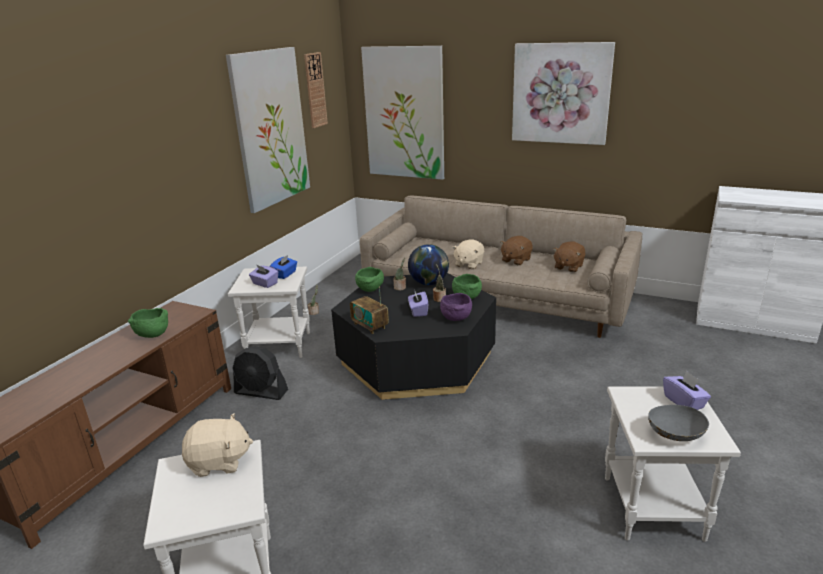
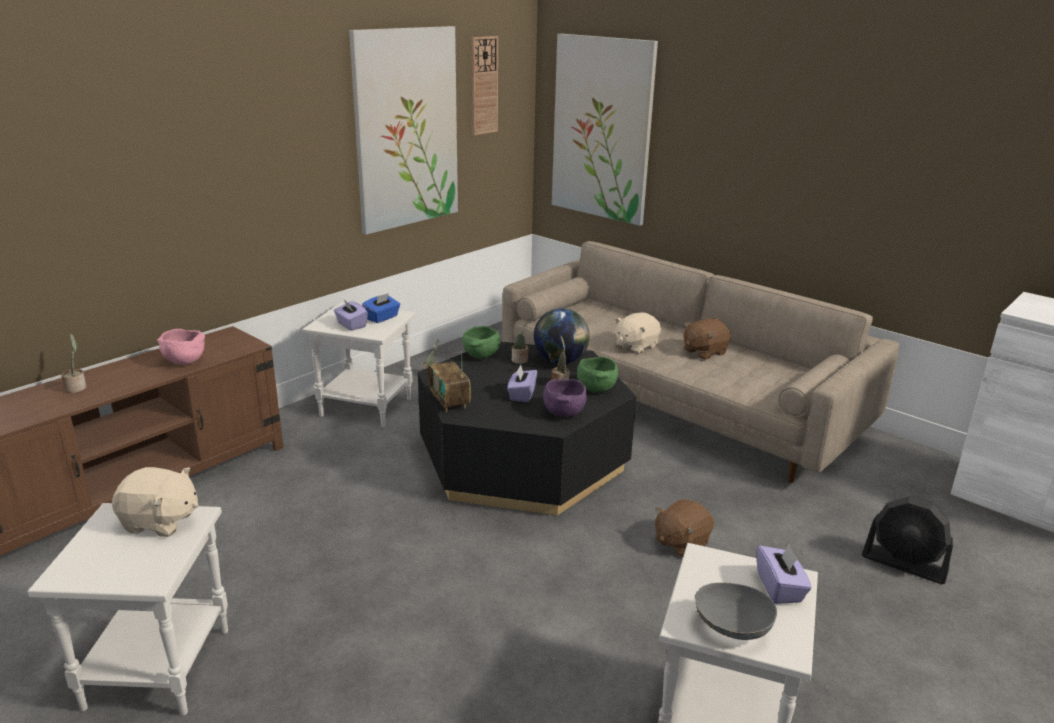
camera: 15 degrees right, 0 degrees up
green bowl [128,308,168,338] -> pink bowl [157,329,205,365]
black fan [233,346,288,400] -> black fan moved to [862,495,953,584]
picture [512,42,615,145] -> none
brown plush toy [553,242,585,272] -> brown plush toy moved to [655,499,714,558]
none -> potted plant [61,334,87,393]

